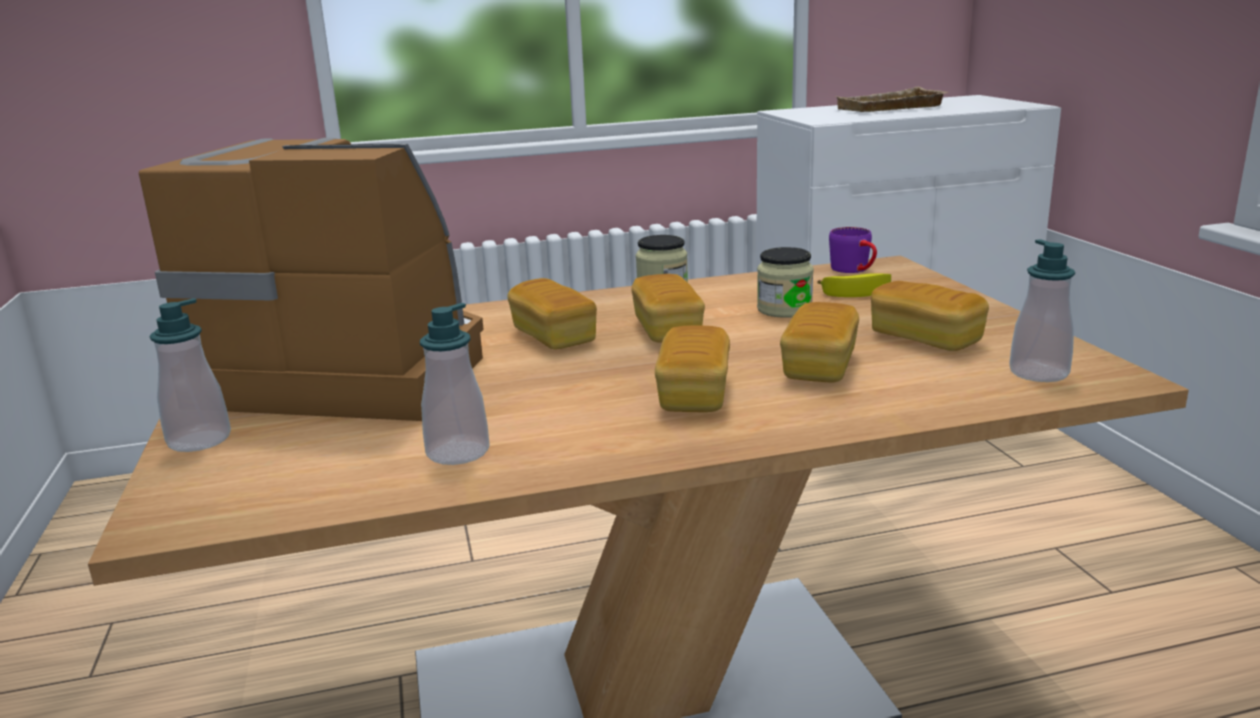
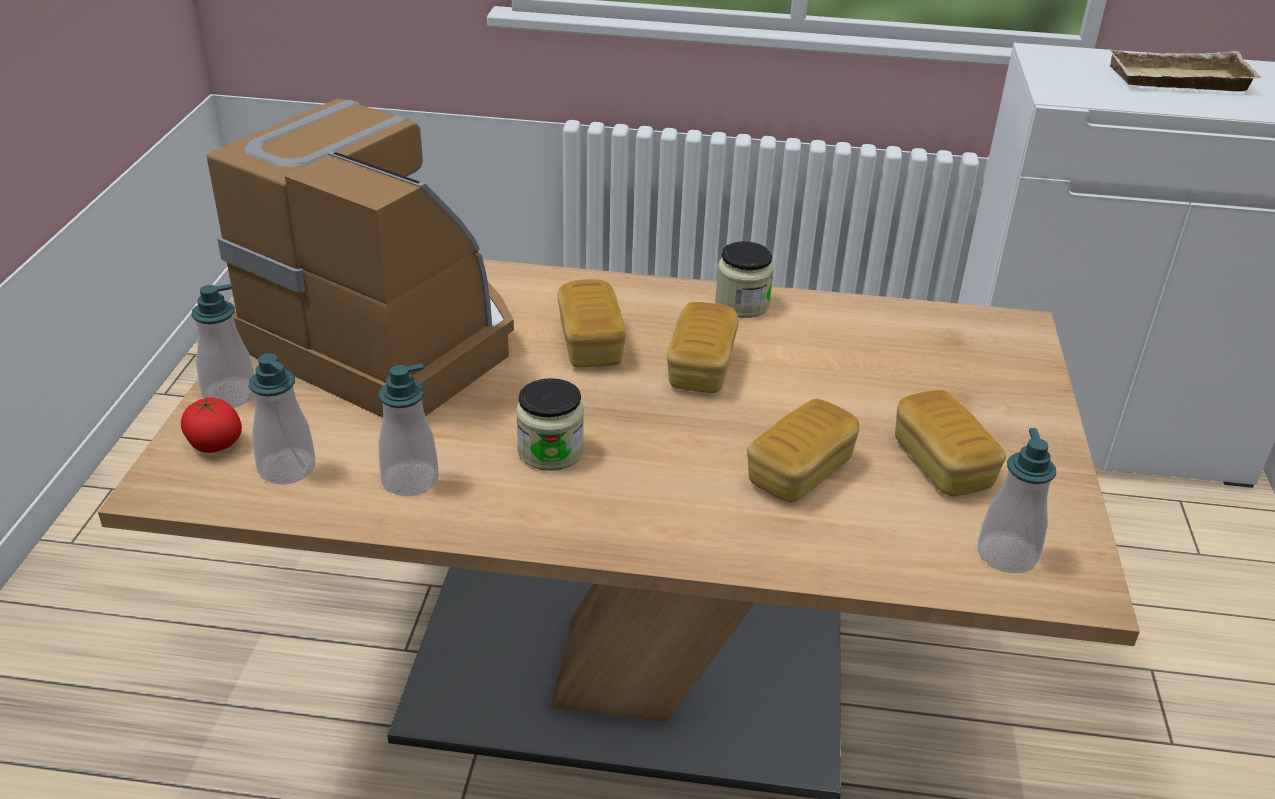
camera: 20 degrees right, 15 degrees up
bread [655,325,730,412] -> none
jar [757,247,814,318] -> jar moved to [516,378,584,471]
banana [817,273,891,297] -> none
purple mug [829,227,877,273] -> none
none -> tomato [181,396,242,453]
none -> soap dispenser [249,353,315,485]

